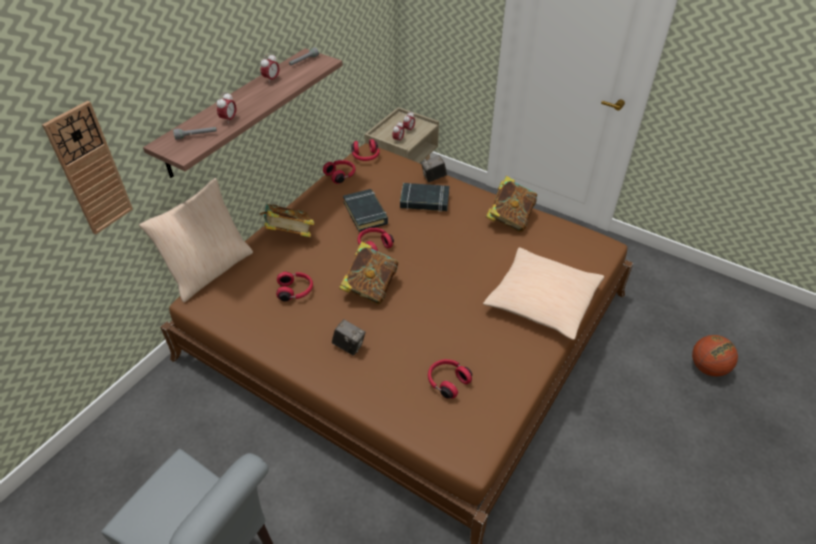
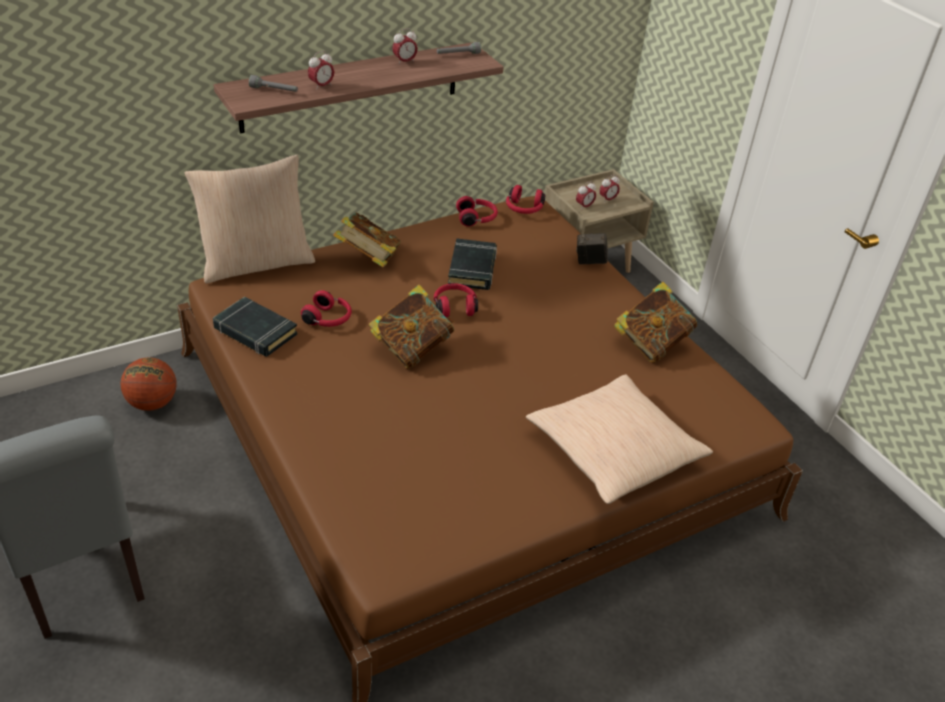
camera: 25 degrees right, 5 degrees down
wall clock [42,101,133,235] -> none
camera [332,319,365,356] -> none
black book [400,183,449,212] -> black book moved to [213,297,297,357]
red headphones [428,359,472,399] -> none
basketball [692,335,738,376] -> basketball moved to [120,357,177,411]

